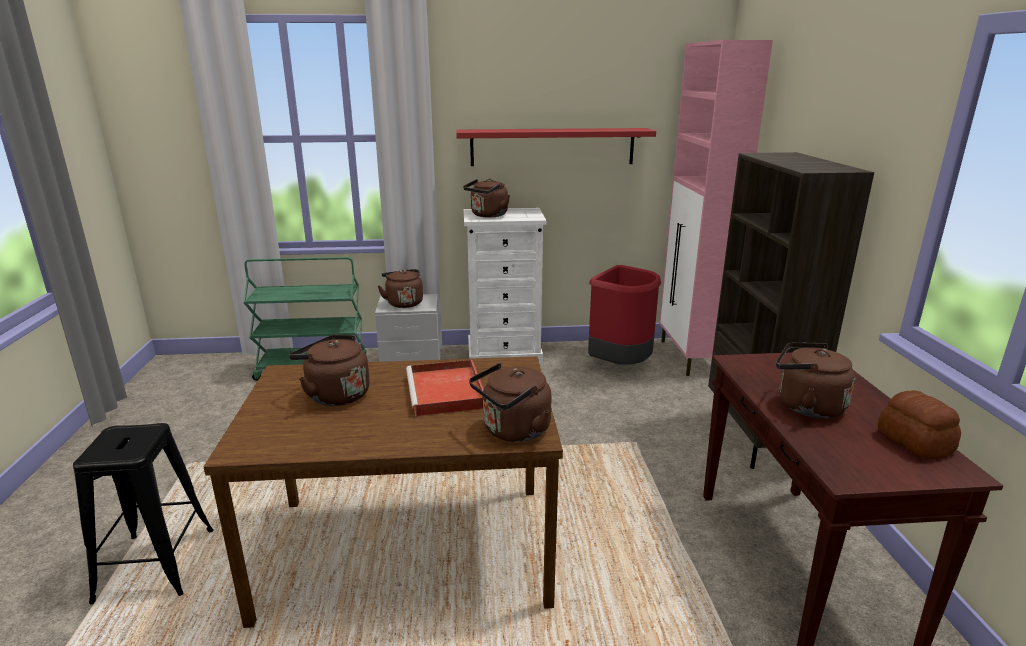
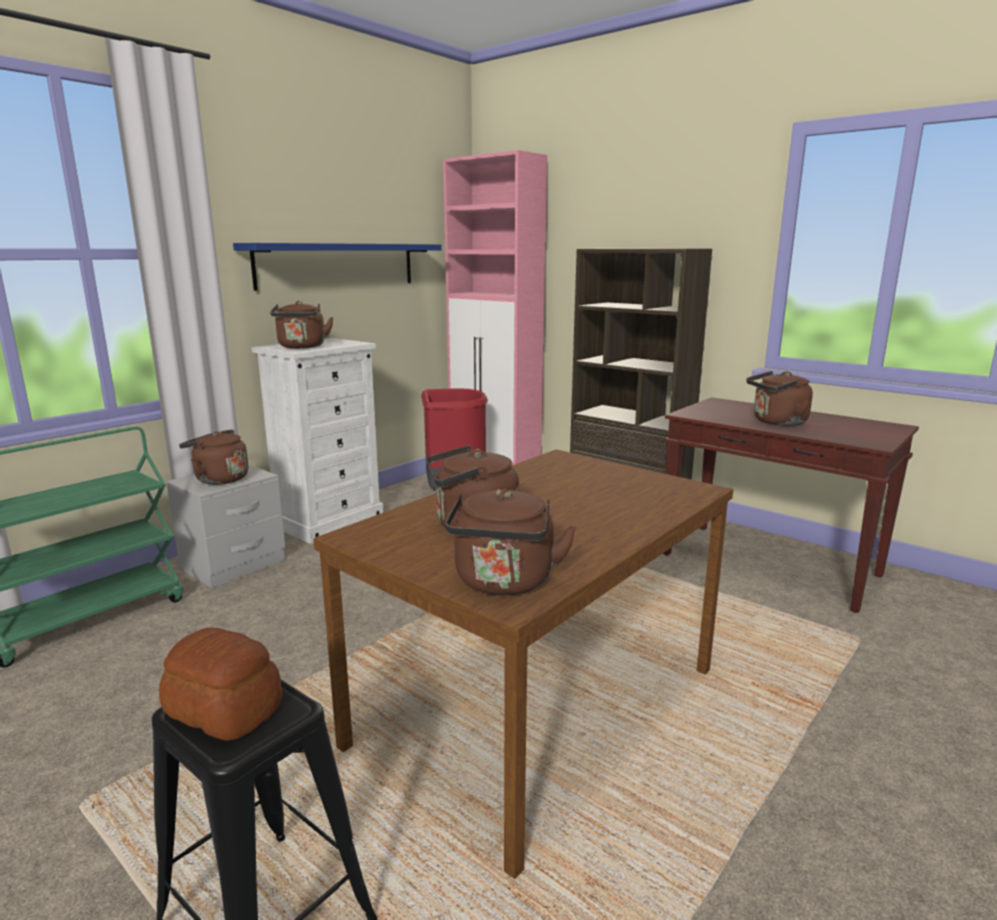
camera: 45 degrees left, 5 degrees down
red tray [406,360,484,416] -> none
red shelf [456,128,656,166] -> blue shelf [233,243,442,291]
brown kettle [469,363,552,442] -> brown kettle moved to [445,489,576,595]
bread [878,390,961,459] -> bread moved to [159,627,282,741]

